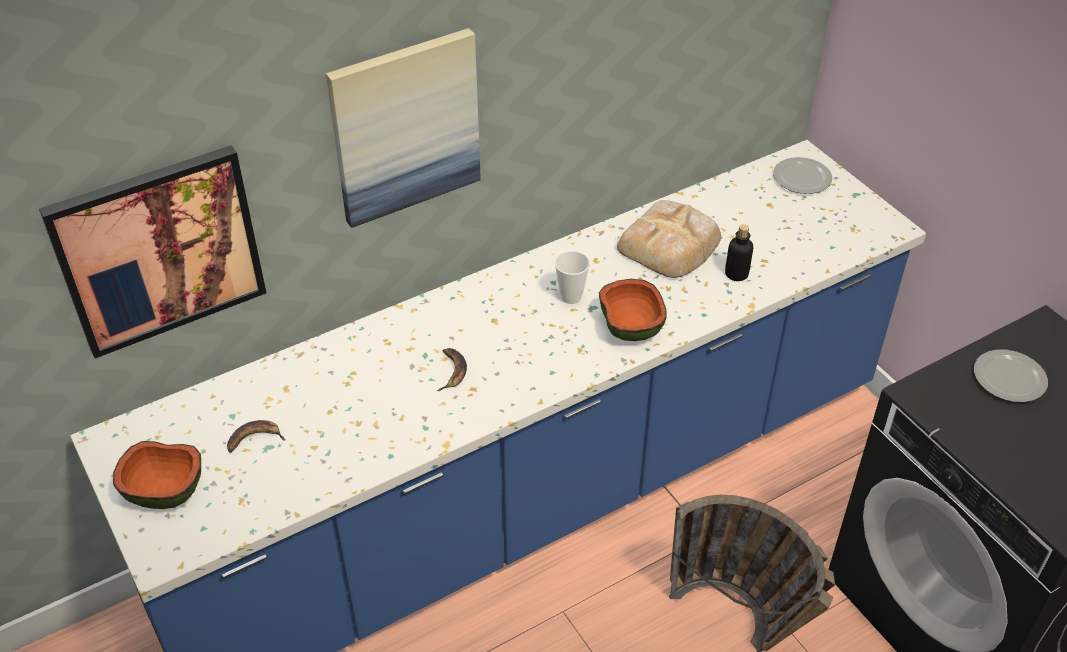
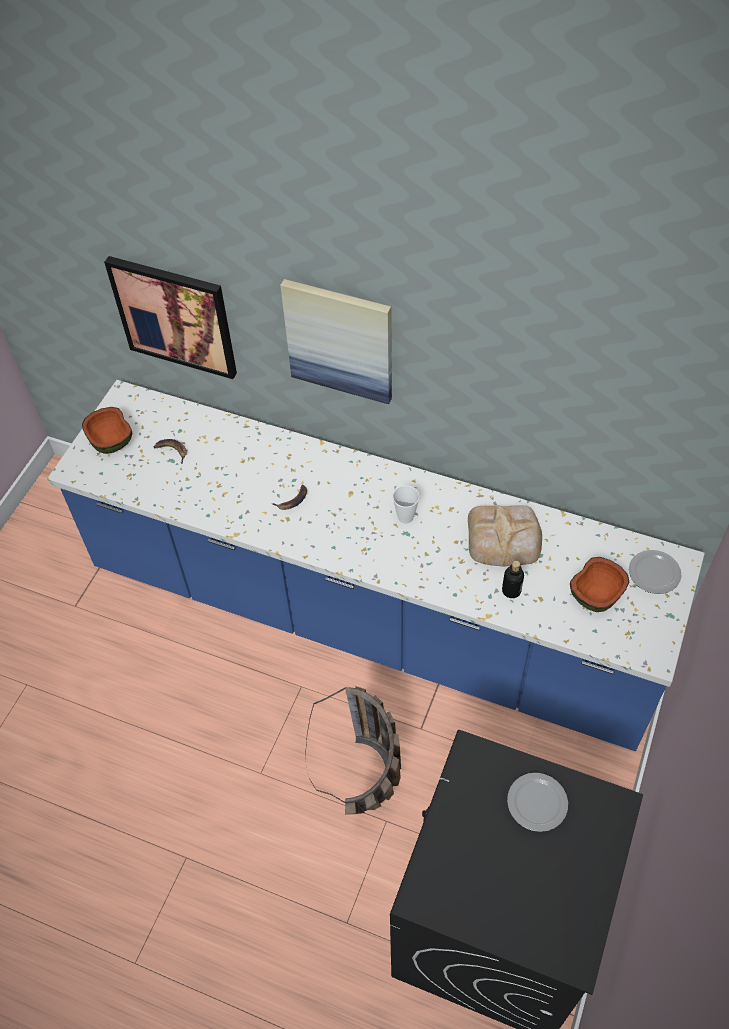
camera: 55 degrees right, 10 degrees up
bowl [599,279,667,341] -> bowl moved to [570,557,629,612]

